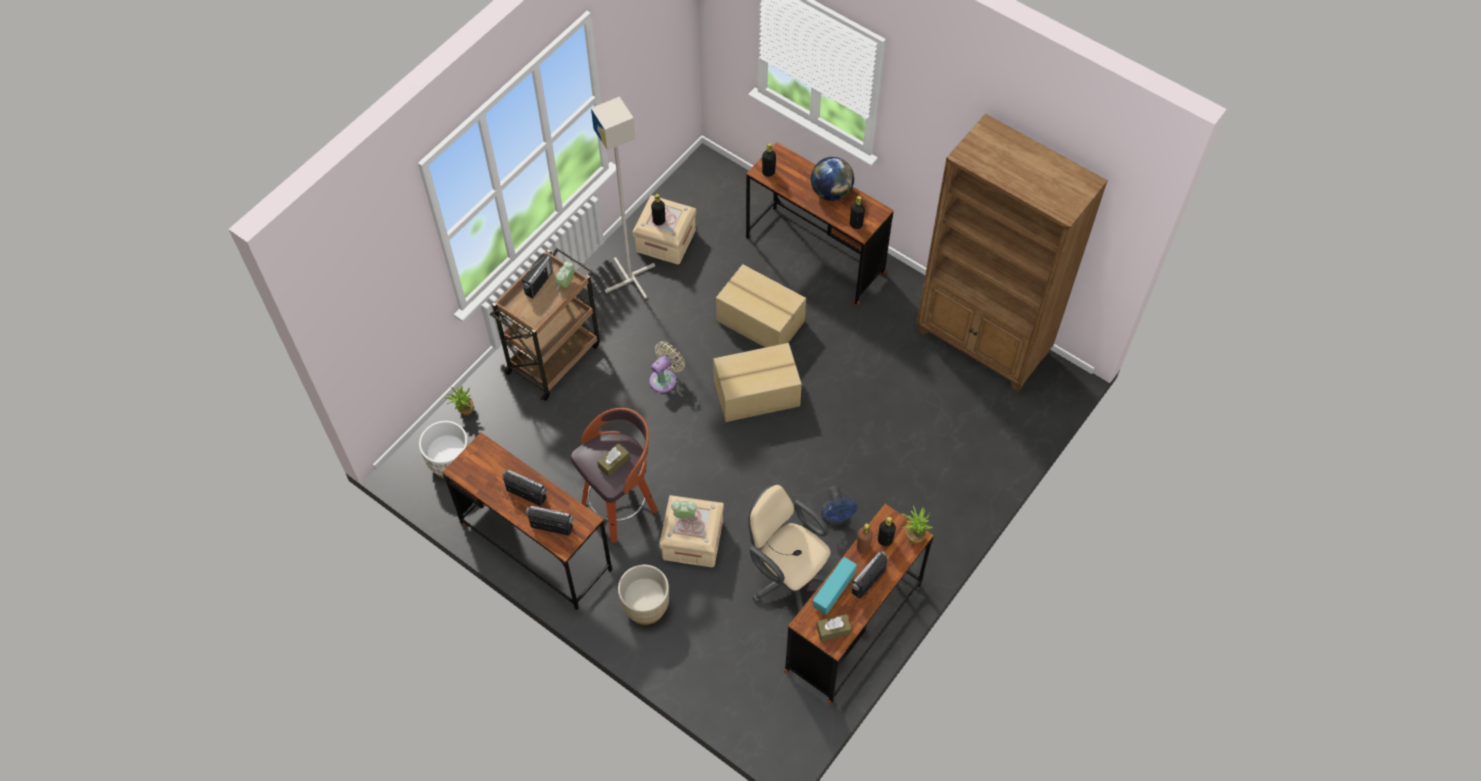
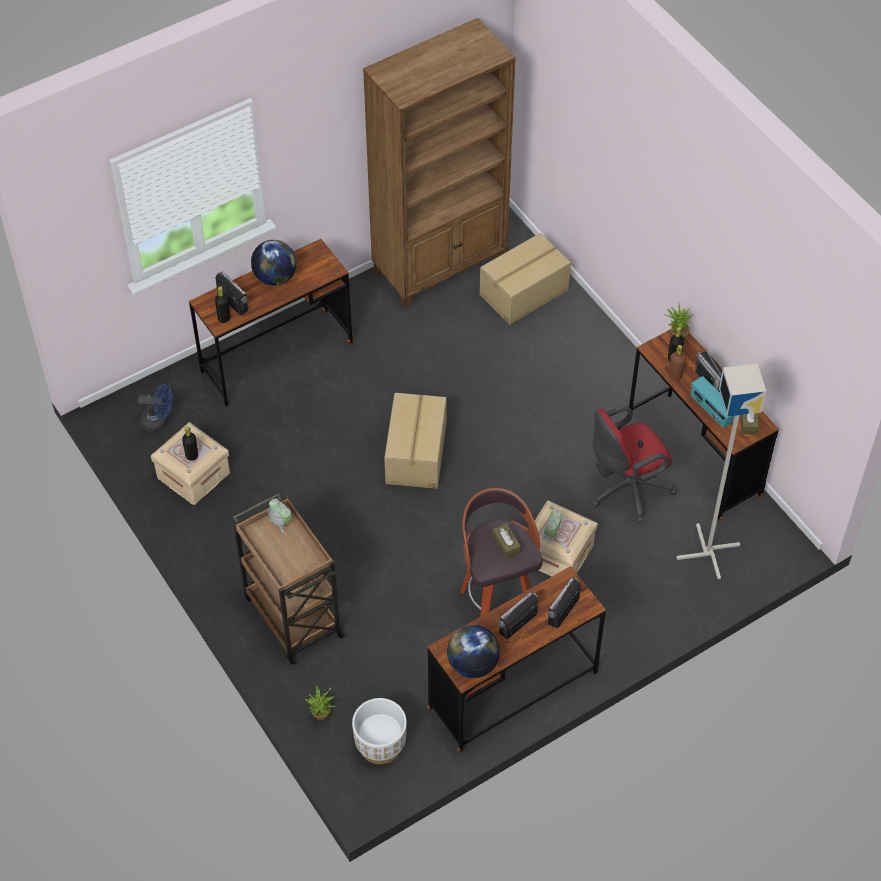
camera: 70 degrees left, 5 degrees down
radio [522,253,553,298] -> radio moved to [215,272,248,315]
grey floor lamp [591,97,655,299] -> grey floor lamp moved to [676,363,766,579]
beige planter [618,565,669,625] -> none
beige fan [649,341,685,393] -> none
cardboard box [716,264,806,348] -> cardboard box moved to [480,233,571,325]
beige office chair [748,484,831,613] -> red office chair [591,406,677,523]
blue fan [821,486,858,526] -> blue fan moved to [138,384,172,432]
black bottle [850,196,865,229] -> none
none -> globe [447,625,500,678]

